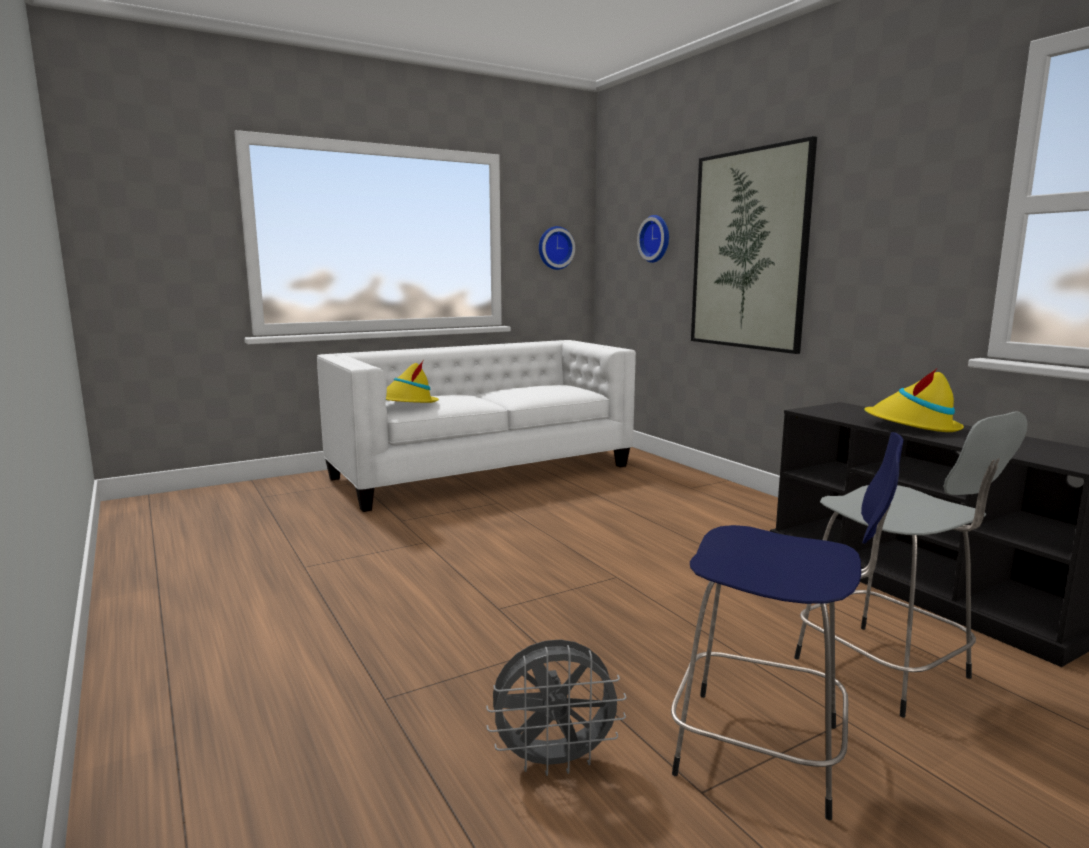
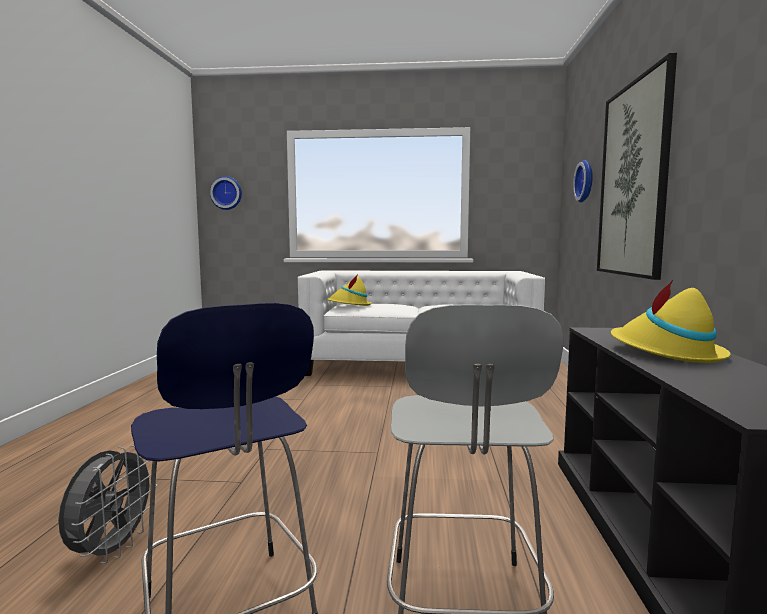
camera: 35 degrees right, 5 degrees down
grey fan [486,639,626,776] -> grey fan turned 105 degrees counterclockwise [58,445,158,564]
wall clock [539,226,575,270] -> wall clock moved to [210,176,242,210]

